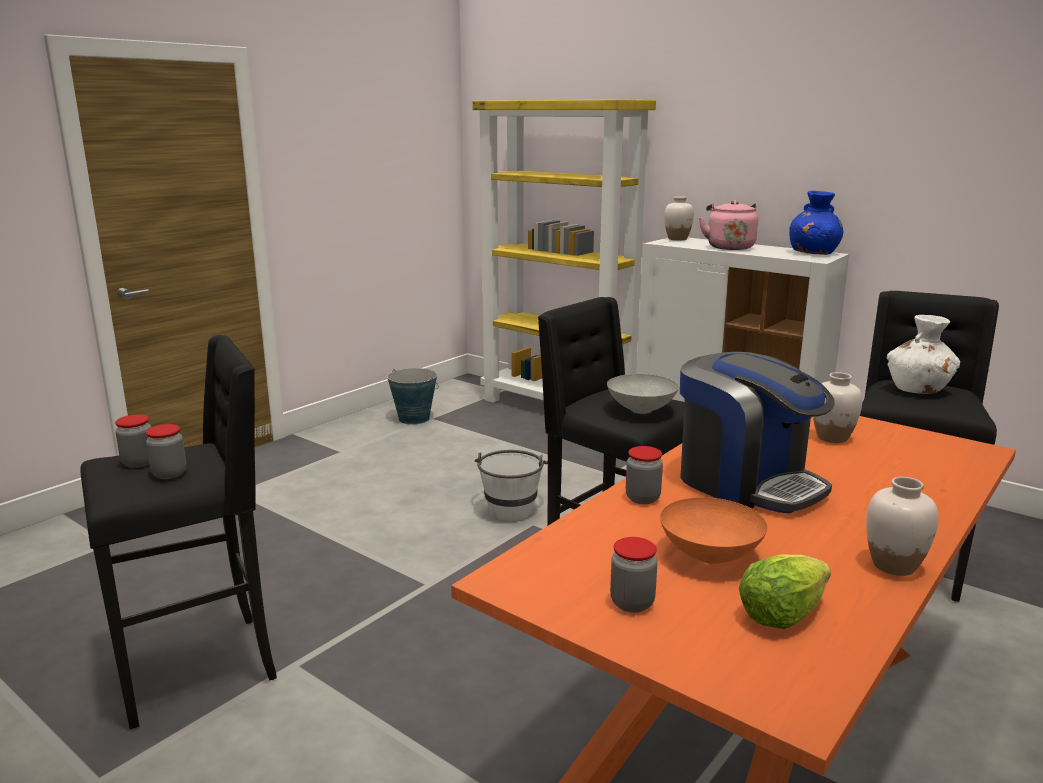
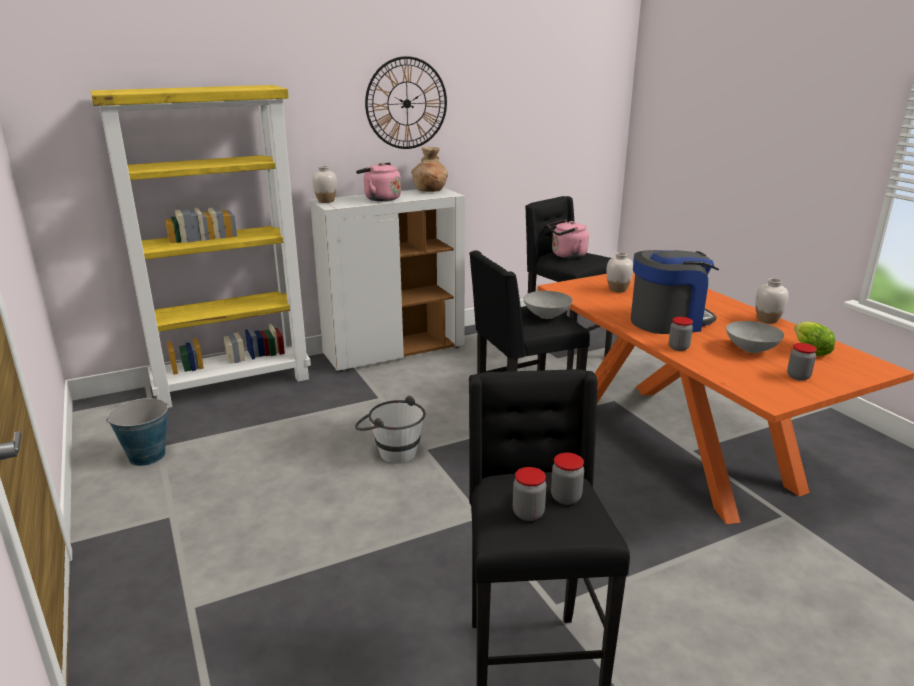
camera: 65 degrees left, 5 degrees up
orange bowl [660,497,767,564] -> grey bowl [726,321,784,353]
blue vase [789,191,843,255] -> brown vase [411,147,448,192]
white vase [887,315,960,394] -> pink kettle [547,220,589,258]
none -> wall clock [365,56,447,149]

